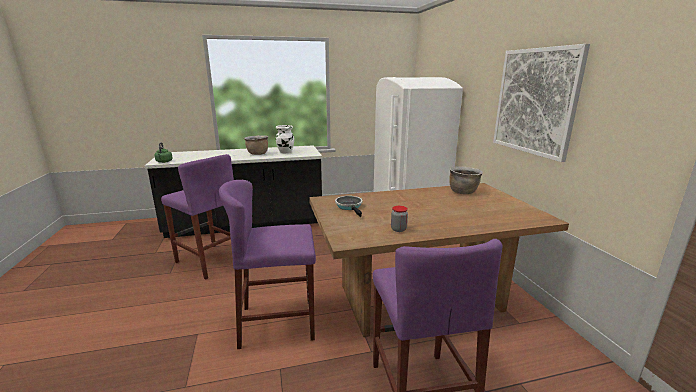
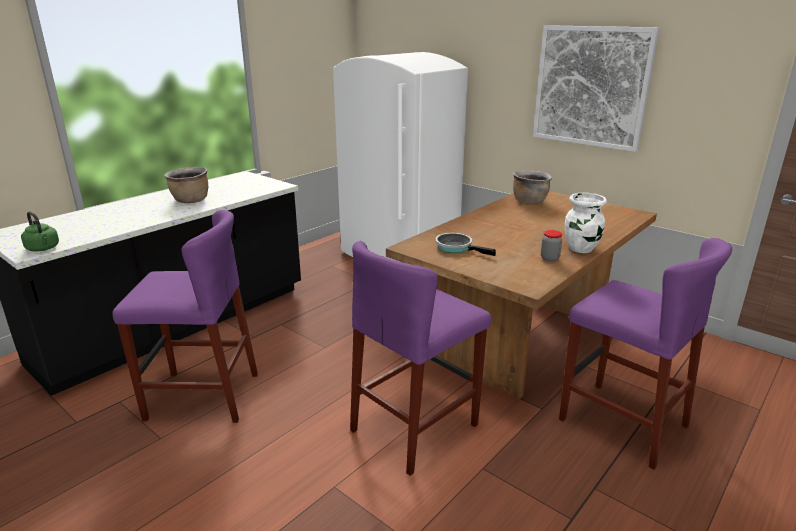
camera: 35 degrees left, 5 degrees up
white vase [276,125,294,153] -> white vase moved to [565,193,607,253]

